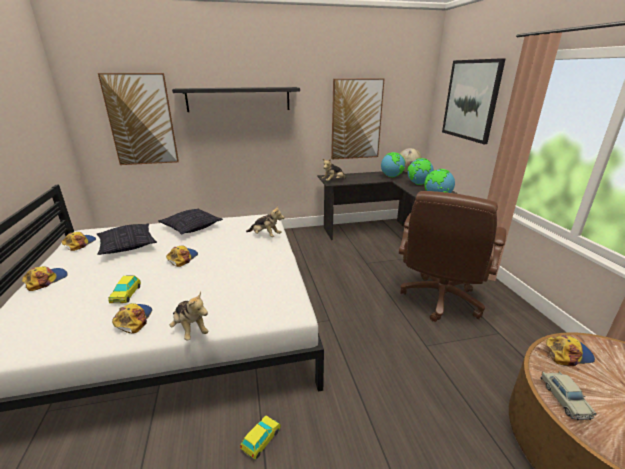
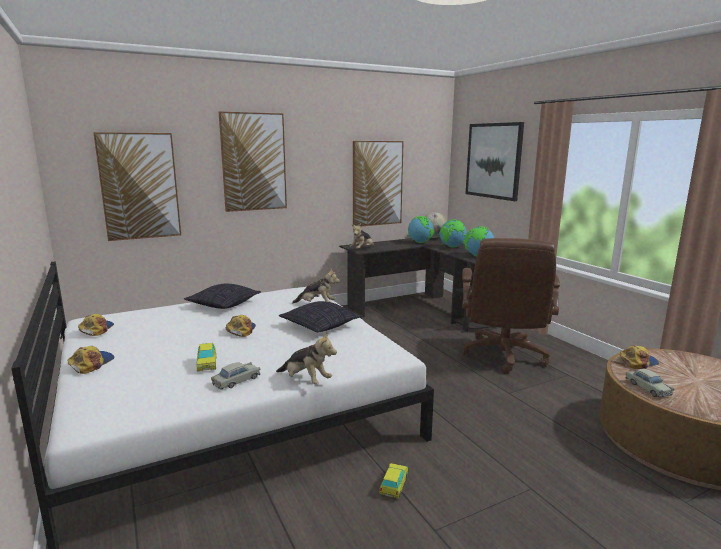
camera: 15 degrees left, 10 degrees down
pillow [97,224,157,255] -> pillow moved to [279,301,362,332]
cap [112,303,152,333] -> beige toy car [211,362,261,390]
black shelf [172,87,300,112] -> picture [219,112,287,212]

